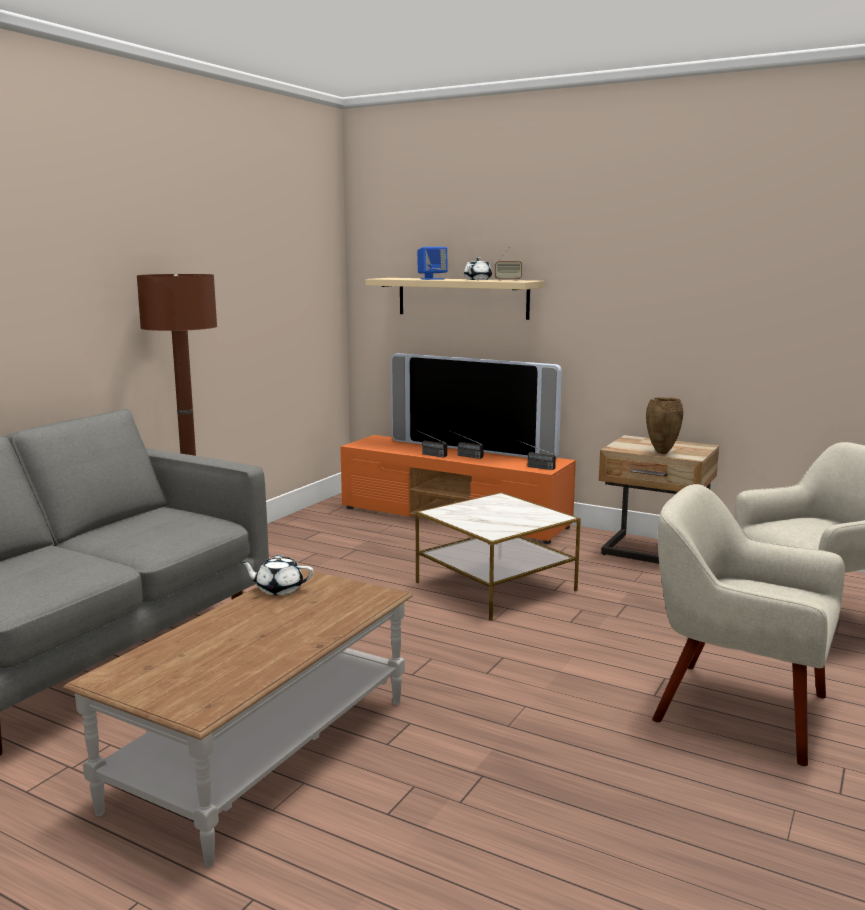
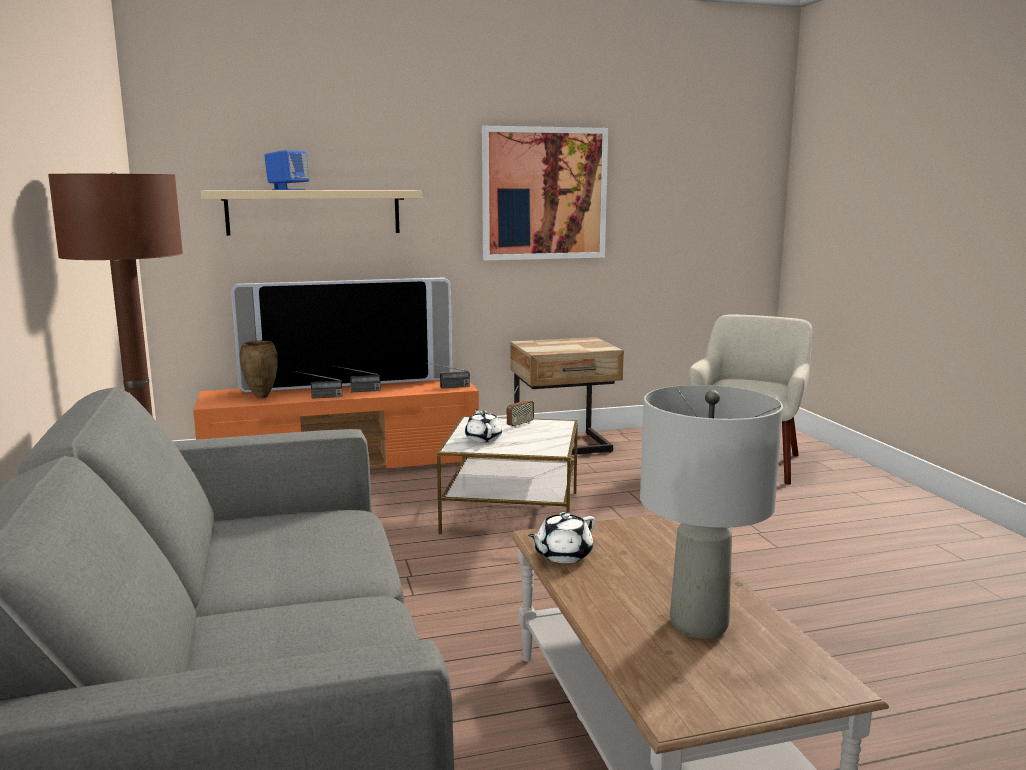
camera: 45 degrees left, 0 degrees up
white teapot [464,257,492,280] -> white teapot moved to [465,409,502,442]
radio [495,247,522,281] -> radio moved to [507,386,534,428]
brown vase [646,397,683,454] -> brown vase moved to [239,341,278,398]
beige armchair [652,484,845,766] -> none
none -> picture [482,126,608,261]
none -> grey table lamp [640,385,783,639]

